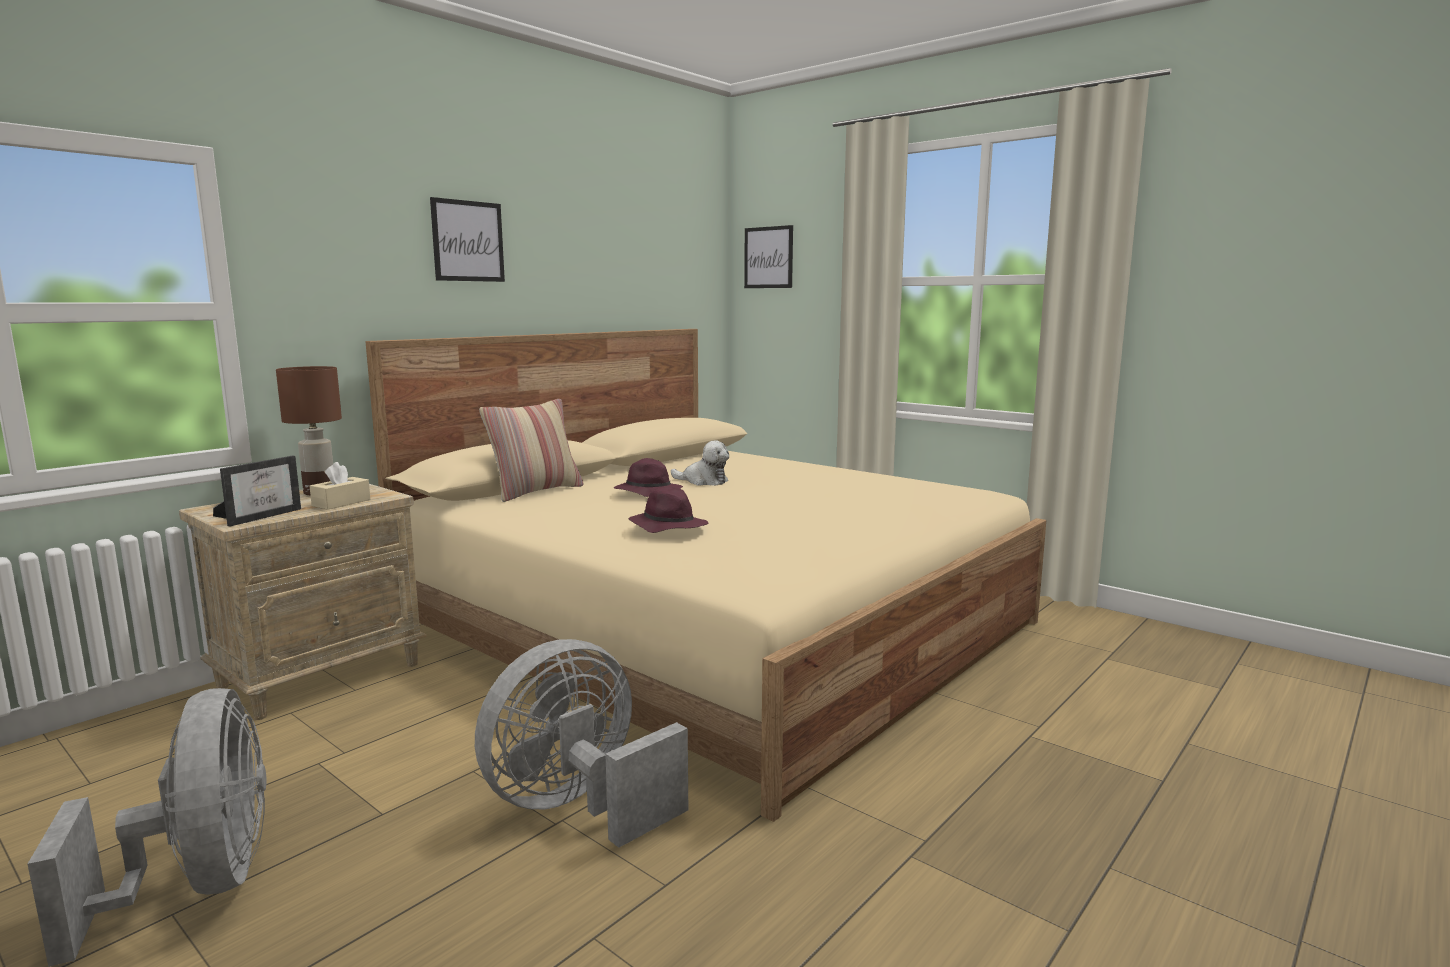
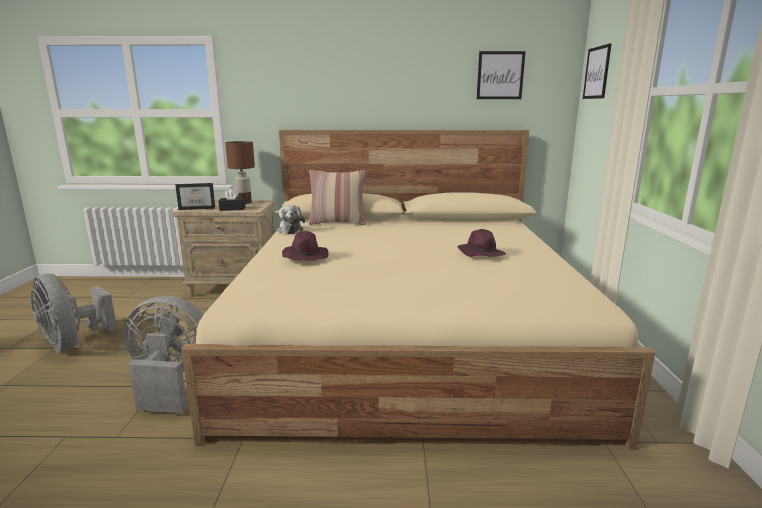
camera: 50 degrees right, 5 degrees up
grey fan [27,688,266,967] -> grey fan turned 105 degrees clockwise [31,273,117,352]
beige tissue box [310,462,370,510] -> black tissue box [219,189,245,211]
picture [430,197,505,282] -> picture moved to [477,51,526,99]
purple hat [614,458,683,497] -> purple hat moved to [457,229,506,257]
plush toy [671,440,729,486] -> plush toy moved to [277,205,305,235]

